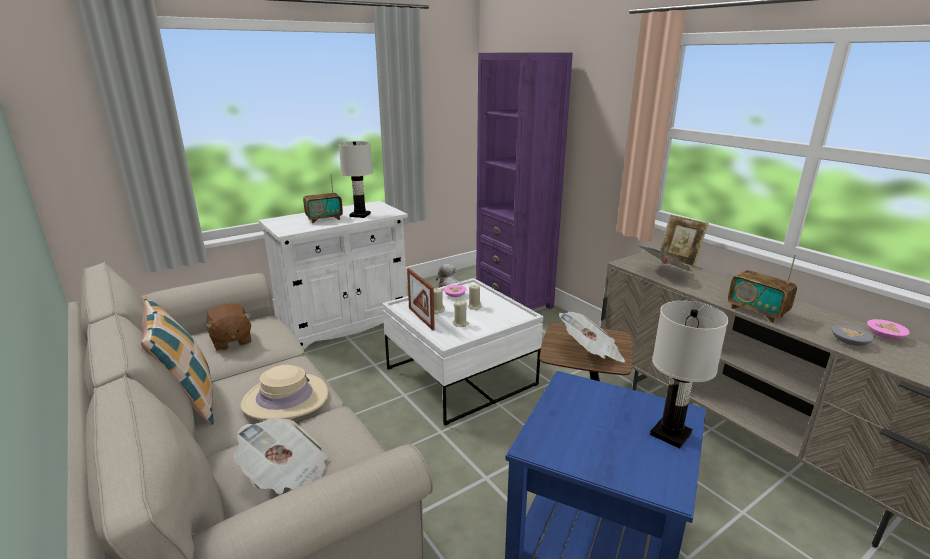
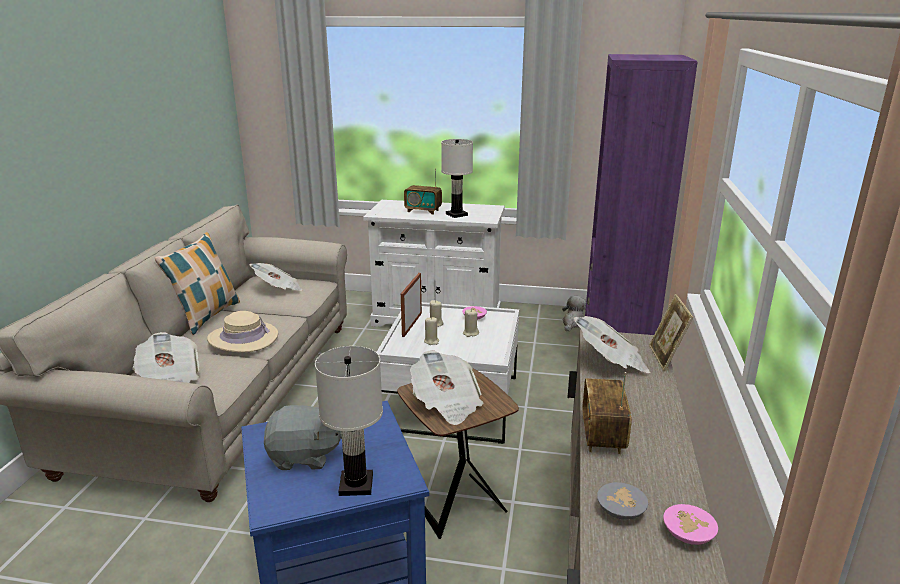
camera: 45 degrees right, 0 degrees up
brown plush toy [205,303,252,351] -> newspaper [250,263,303,291]
none -> grey plush toy [264,405,342,470]

